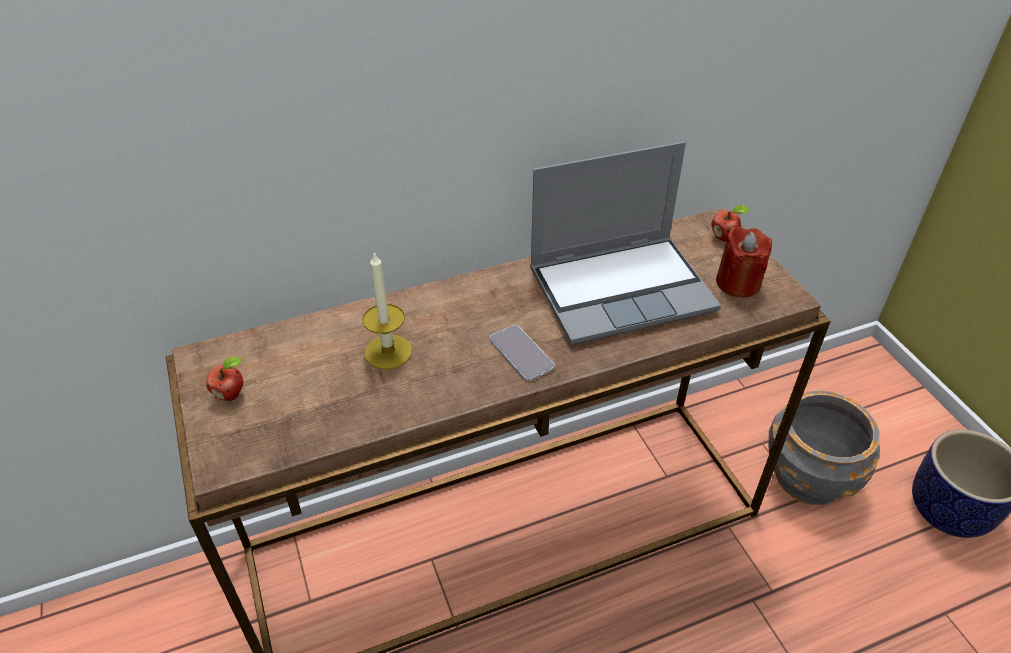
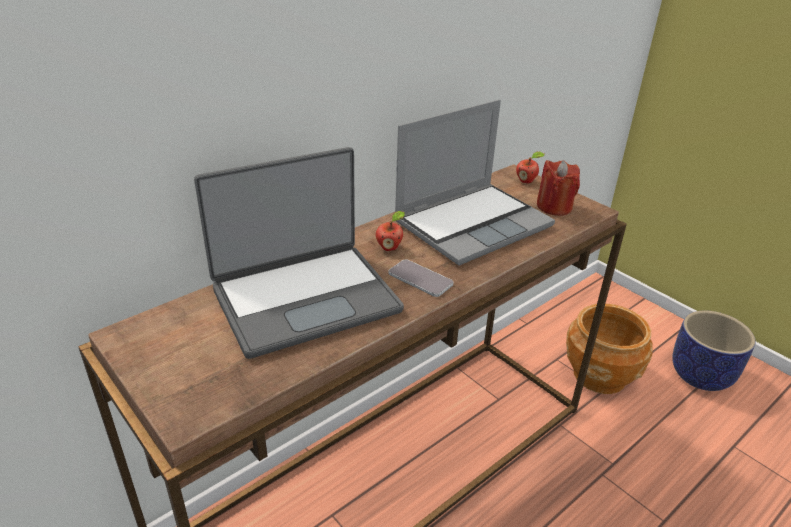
camera: 20 degrees left, 10 degrees down
apple [206,356,243,401] -> apple moved to [376,211,405,251]
candle [362,251,412,369] -> laptop [194,147,404,359]
grey planter [768,390,880,505] -> brown planter [566,304,653,394]

